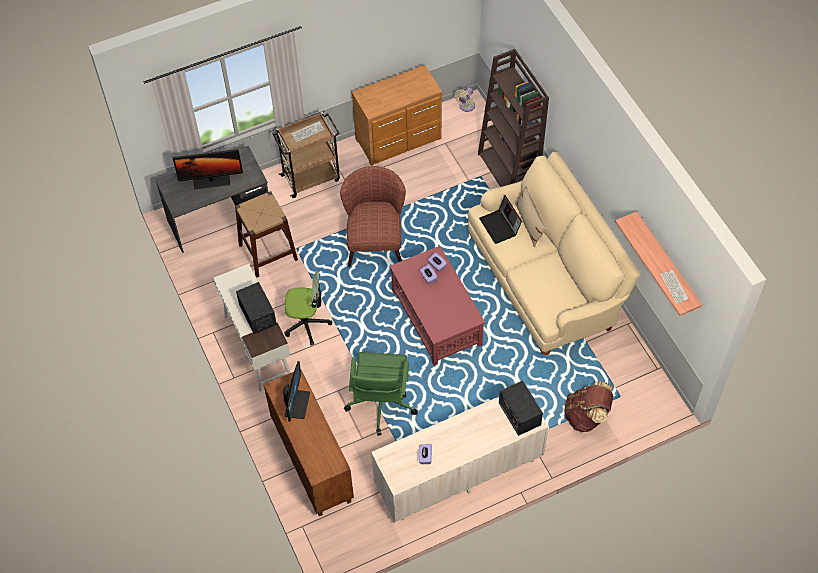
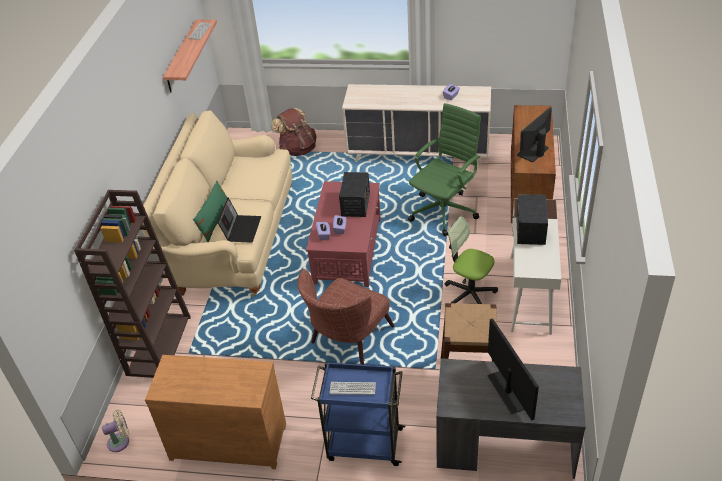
camera: 145 degrees left, 15 degrees down
monitor [173,149,243,190] -> monitor turned 45 degrees clockwise [487,318,539,421]
brown cart [273,112,340,198] -> blue cart [311,362,405,466]
radio [499,380,543,436] -> radio moved to [339,172,370,217]
beige pillow [515,187,546,248] -> green pillow [193,181,227,242]

